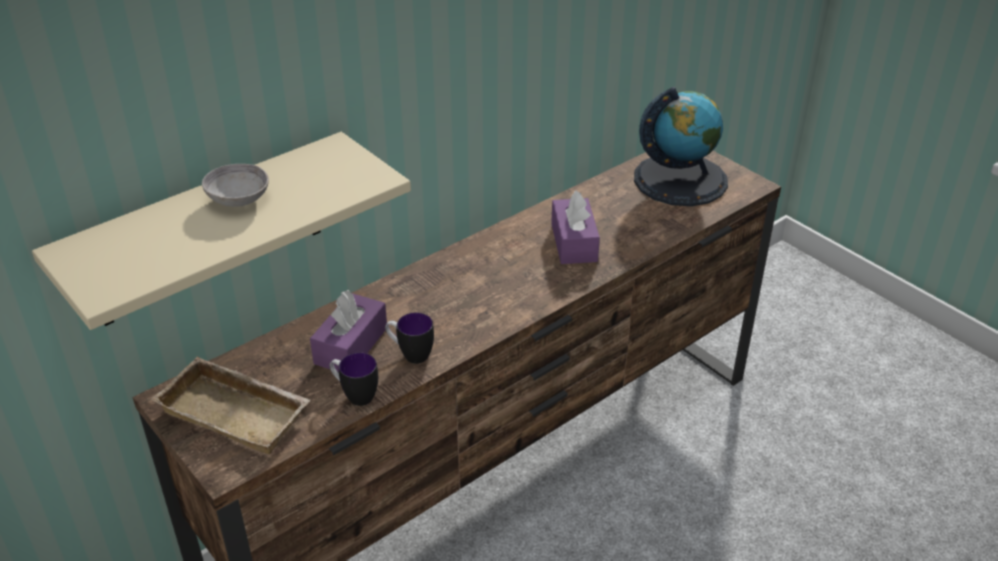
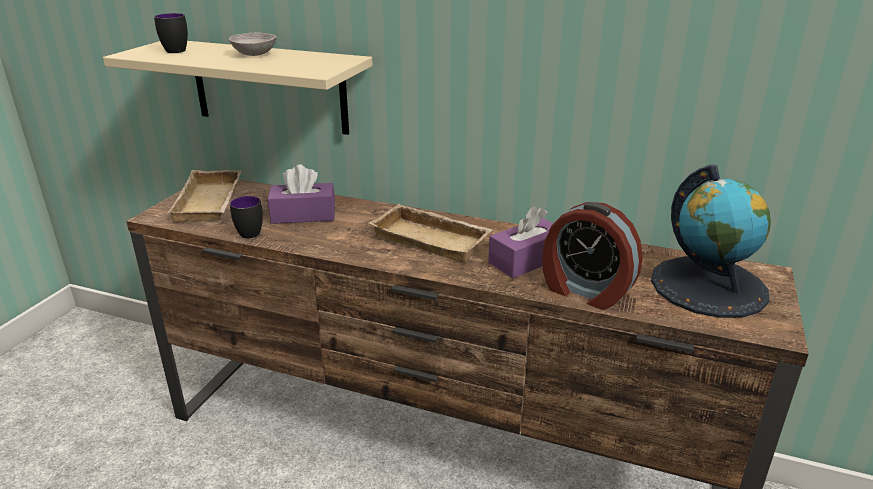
camera: 60 degrees right, 10 degrees down
mug [385,312,434,364] -> mug moved to [154,13,188,53]
none -> beige tray [369,204,493,262]
none -> alarm clock [542,202,643,310]

